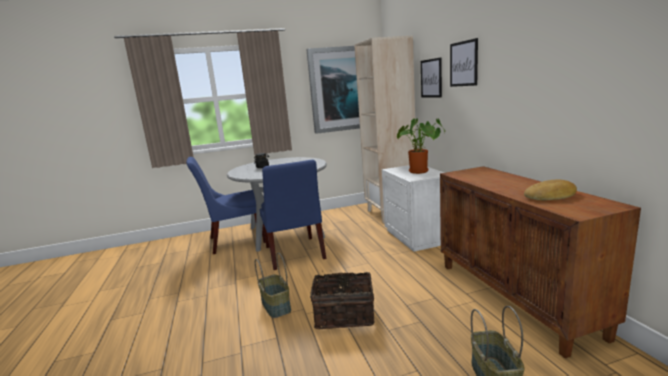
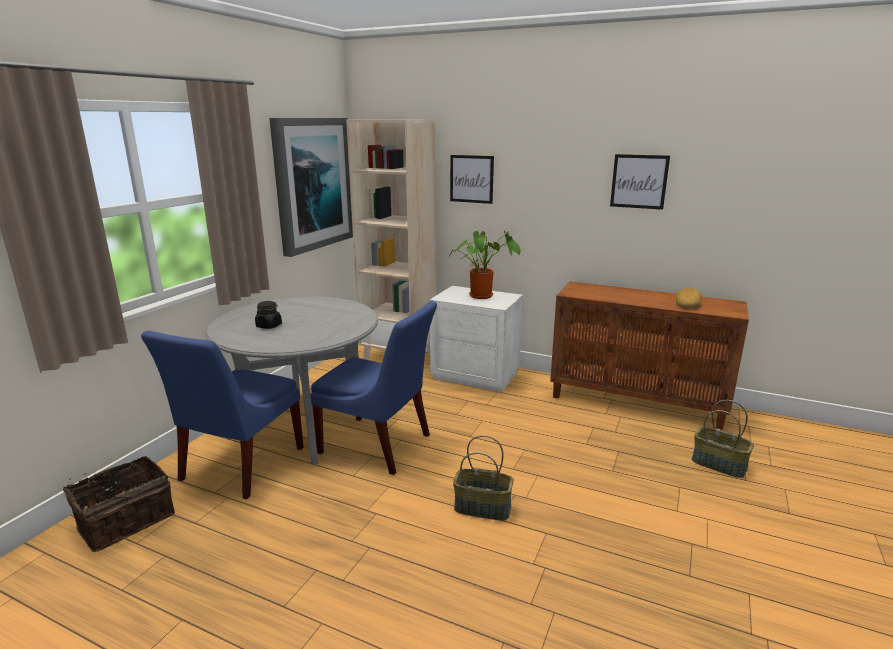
camera: 50 degrees left, 5 degrees up
basket [310,271,374,329] -> basket moved to [63,456,175,552]
picture [450,38,478,87] -> picture moved to [610,154,670,210]

